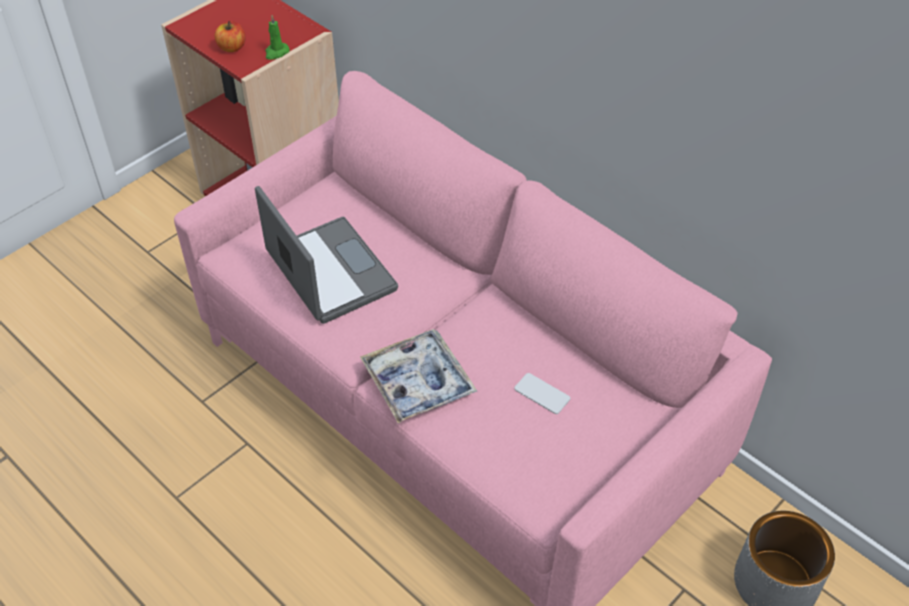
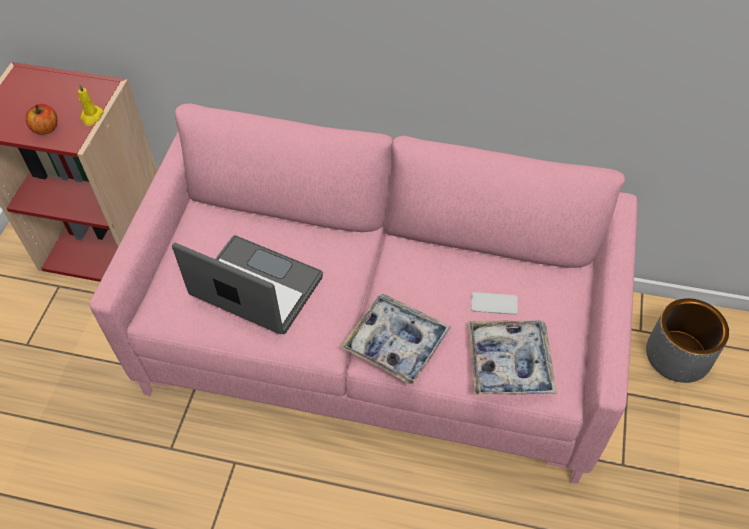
camera: 30 degrees left, 5 degrees up
green candle [265,15,290,60] -> yellow candle [77,84,104,126]
none -> tray [469,321,557,395]

